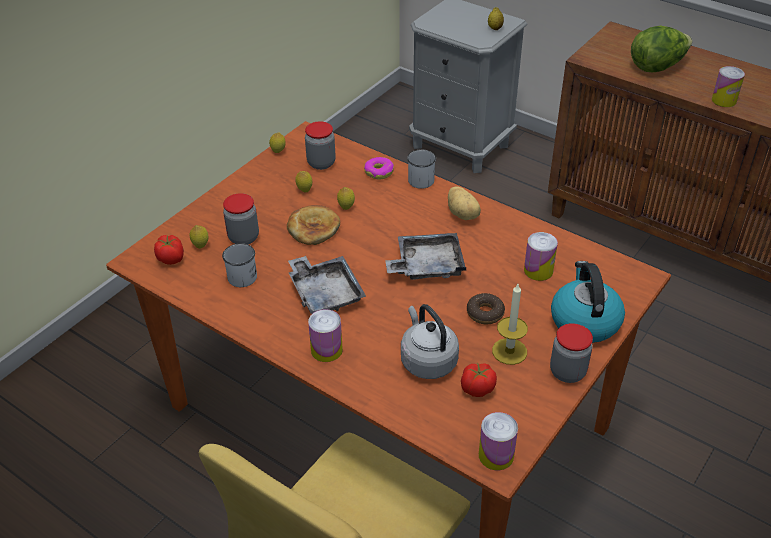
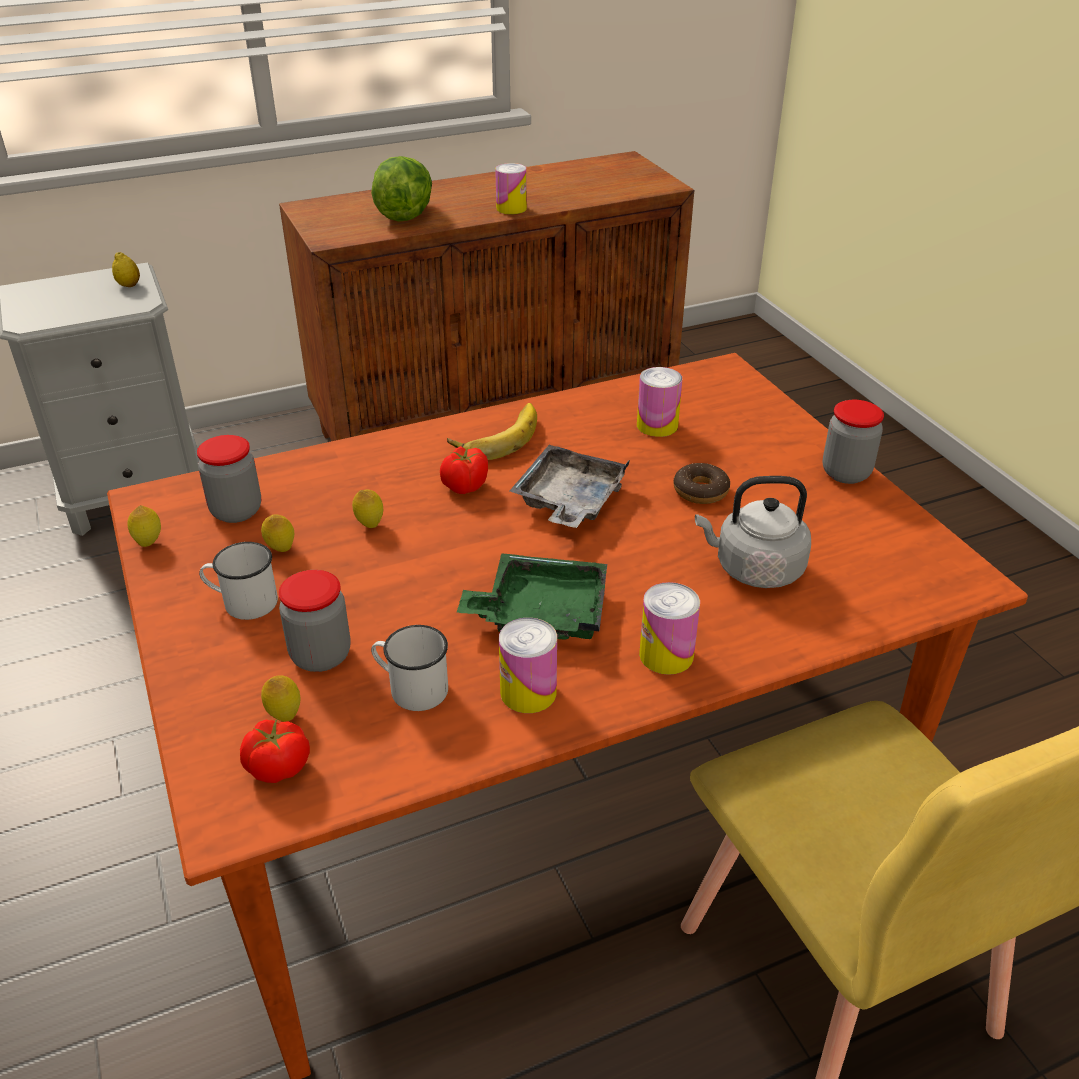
camera: 60 degrees left, 5 degrees down
bread [287,205,340,245] -> none
grey tray [288,256,366,314] -> green tray [457,553,607,639]
donut [364,157,394,179] -> none
white mug [407,149,436,189] -> white mug moved to [199,542,278,620]
potato [448,186,481,220] -> banana [447,403,537,460]
tomato [461,363,497,397] -> tomato moved to [440,446,488,494]
can [479,412,518,470] -> can moved to [499,618,557,713]
candle [492,284,528,365] -> none
kettle [551,261,625,343] -> none

